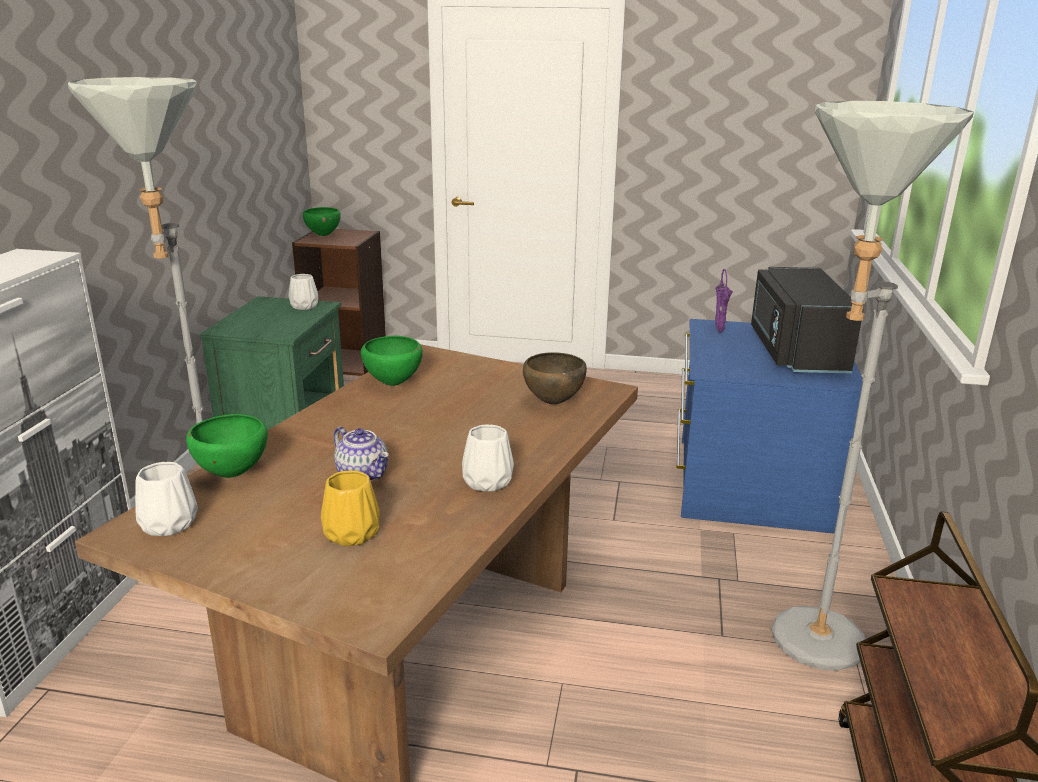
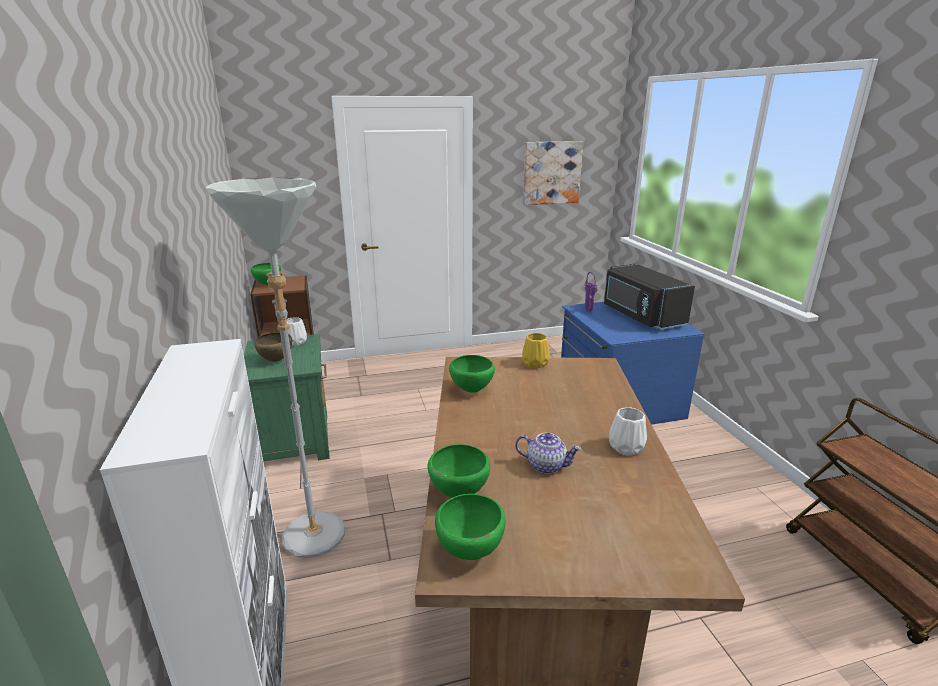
camera: 25 degrees left, 0 degrees up
white vase [135,462,198,536] -> green bowl [435,494,506,560]
yellow vase [321,470,380,546] -> yellow vase moved to [522,333,550,368]
brown bowl [523,352,587,404] -> brown bowl moved to [254,332,292,362]
grey floor lamp [771,101,974,671] -> none
none -> picture [523,141,583,205]

